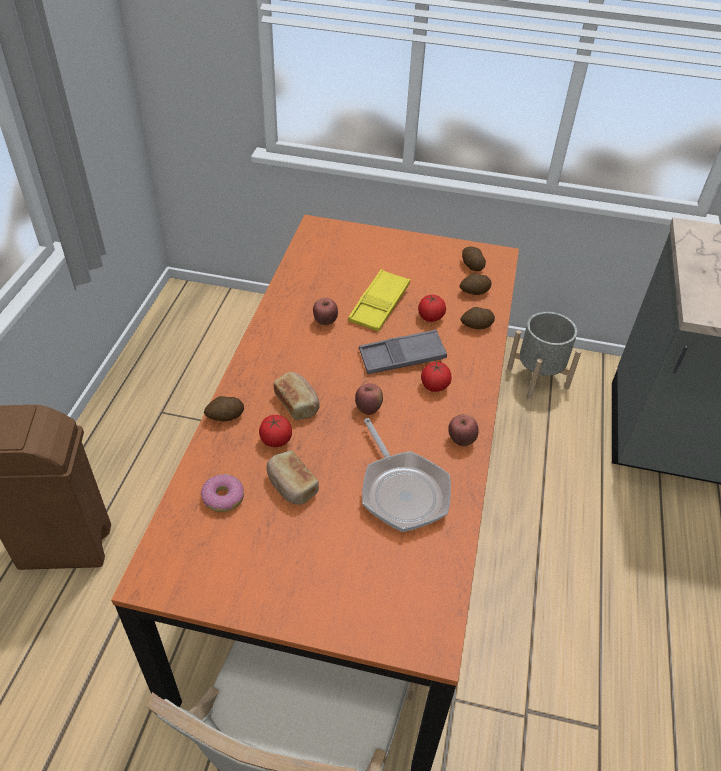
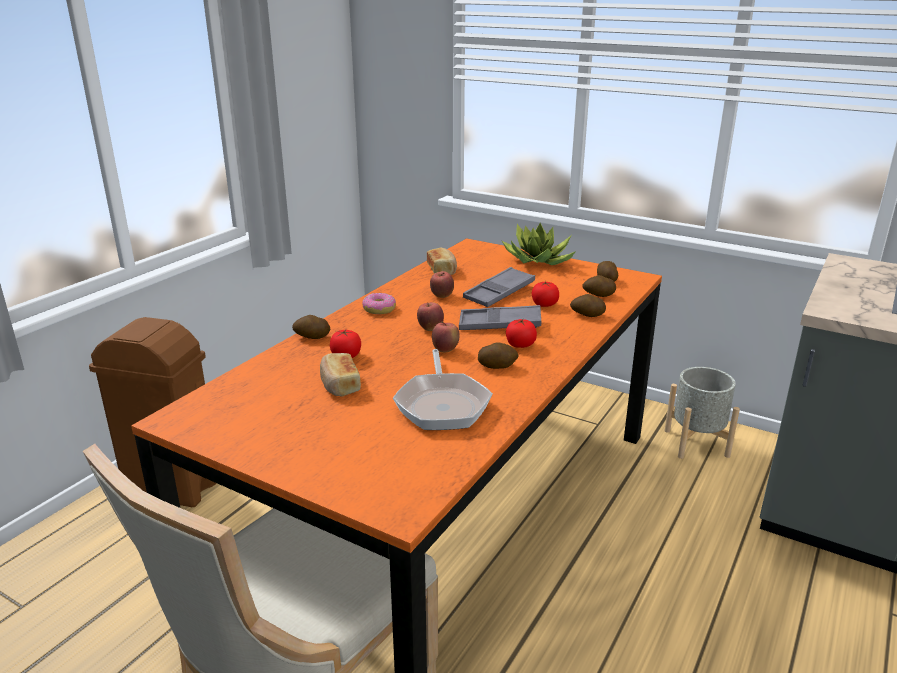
camera: 20 degrees right, 20 degrees down
donut [201,474,244,512] -> donut moved to [362,293,396,314]
bread [273,372,320,420] -> bread moved to [427,247,457,275]
yellow tray [348,269,410,332] -> grey tray [463,267,535,307]
apple [448,414,478,446] -> apple moved to [417,302,444,331]
none -> potato [478,342,519,369]
none -> potted plant [501,223,576,265]

